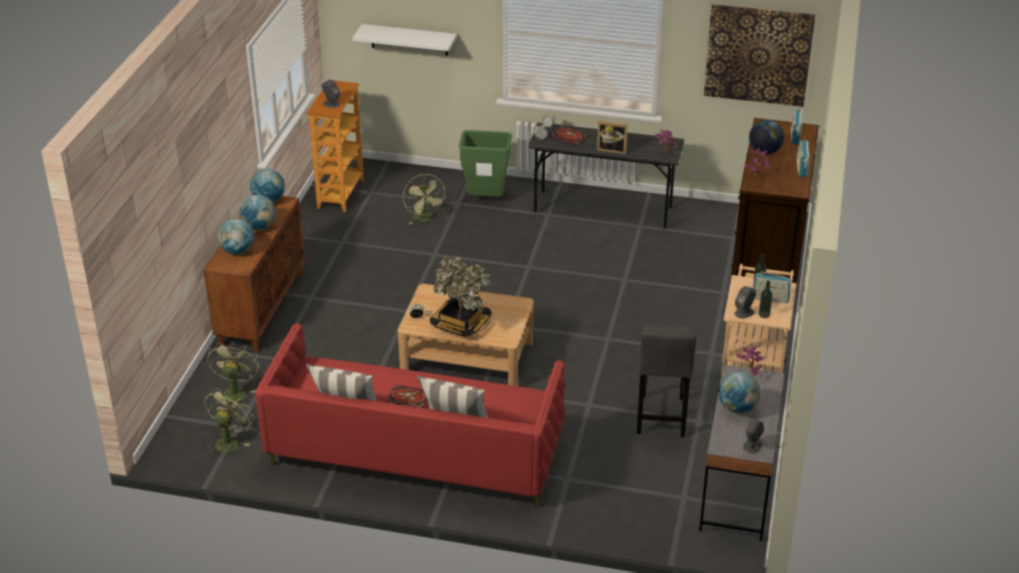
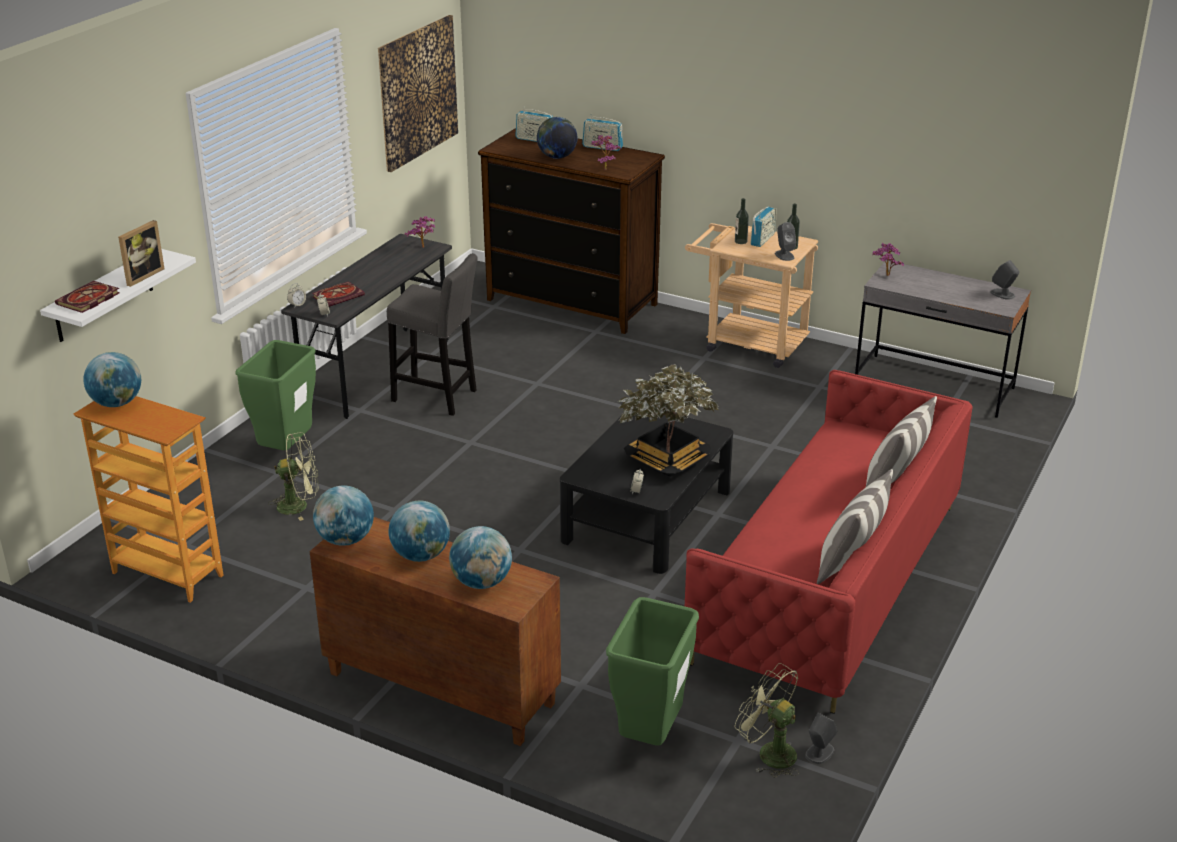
camera: 75 degrees left, 5 degrees down
green fan [207,341,259,407] -> green trash can [606,597,699,746]
grey speaker [321,80,340,108] -> grey speaker moved to [805,713,837,764]
book [387,385,427,408] -> book moved to [55,281,120,313]
beige coffee table [398,284,534,386] -> black coffee table [560,407,733,574]
picture frame [597,121,627,154] -> picture frame moved to [118,220,165,287]
grey stool [637,325,696,437] -> grey stool moved to [387,253,478,416]
globe [719,372,761,413] -> globe moved to [84,352,141,407]

